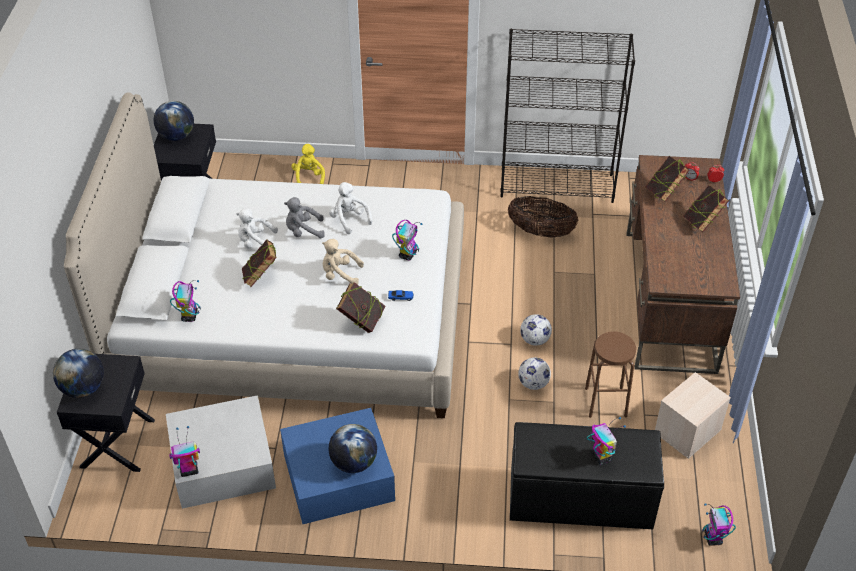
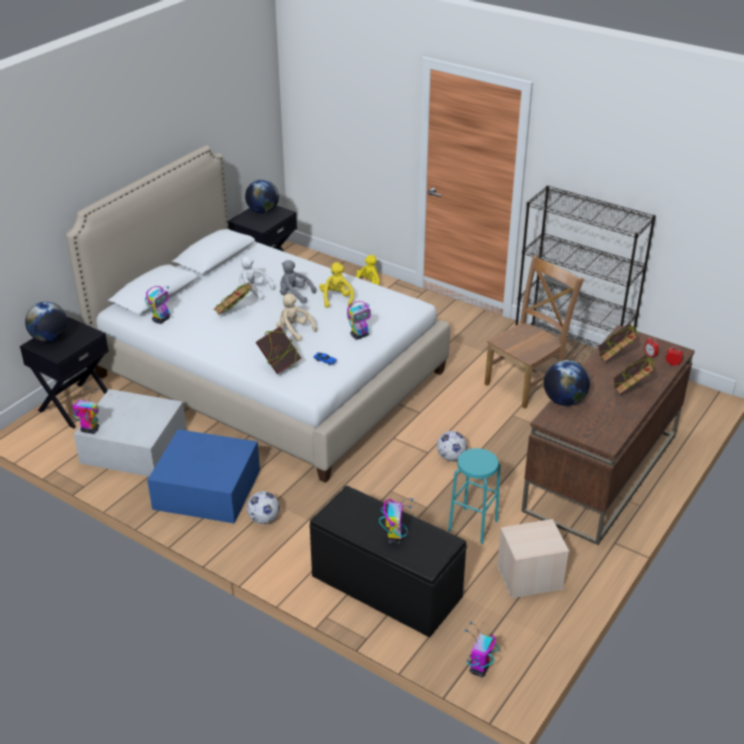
camera: 30 degrees right, 10 degrees down
globe [328,424,377,473] -> globe moved to [544,360,590,406]
white plush toy [329,182,372,234] -> yellow plush toy [319,262,354,308]
basket [508,196,579,238] -> brown chair [484,255,584,409]
football [518,358,551,390] -> football moved to [247,491,280,524]
brown stool [585,332,636,418] -> turquoise stool [448,448,501,544]

